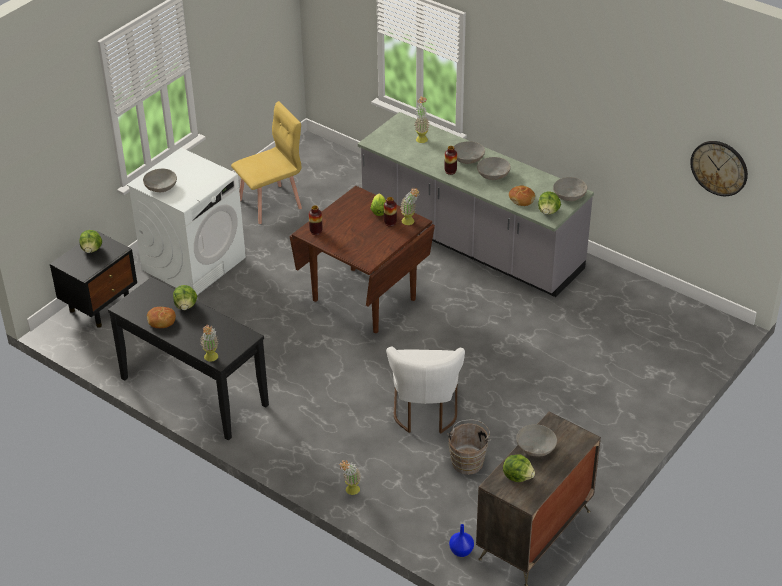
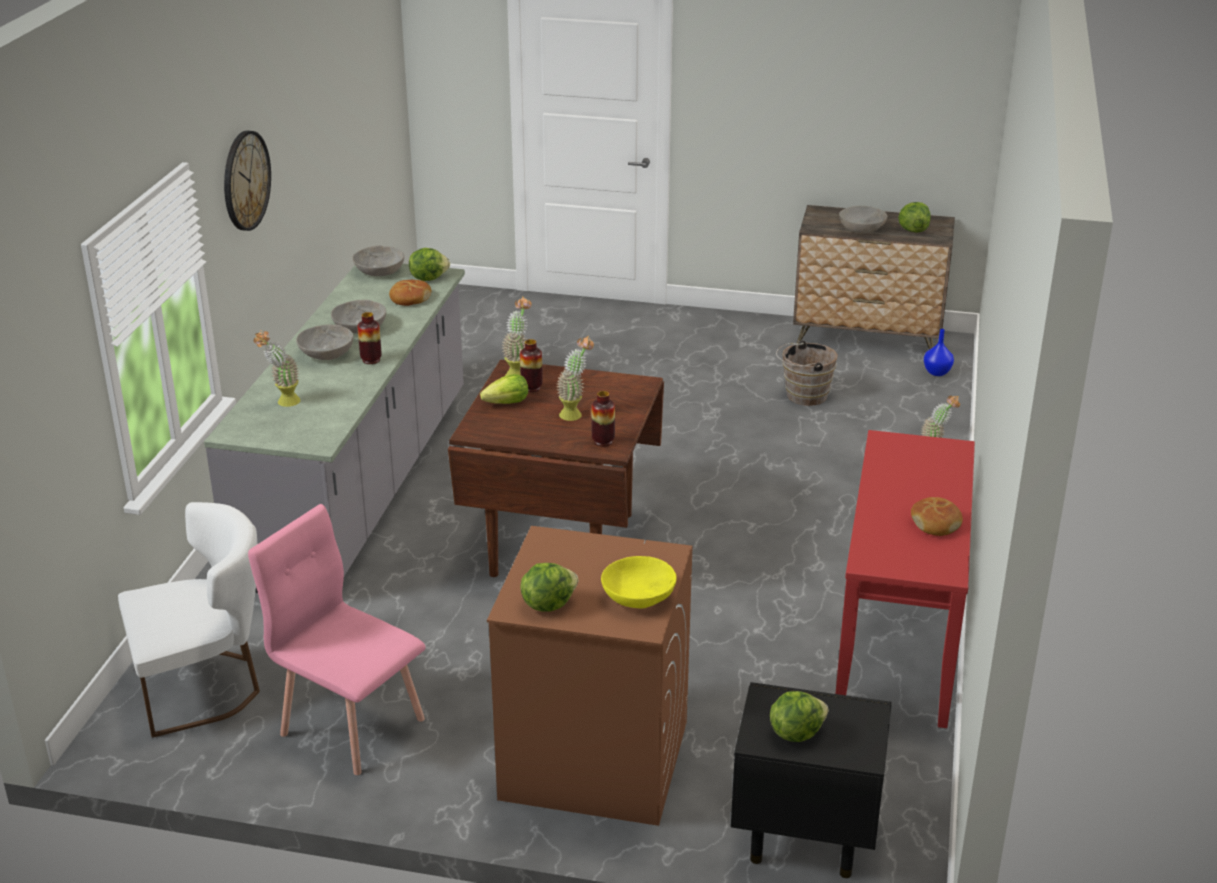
camera: 115 degrees left, 10 degrees down
black console table [108,277,269,441] -> red console table [835,430,975,728]
white washing machine [127,148,246,295] -> brown washing machine [487,526,692,826]
grey bowl [143,168,177,192] -> yellow bowl [601,556,677,608]
lettuce [173,285,197,310] -> lettuce moved to [520,563,579,612]
potted plant [200,325,219,362] -> potted plant moved to [557,337,594,421]
yellow chair [231,101,302,224] -> pink chair [248,504,426,775]
white chair [386,347,465,433] -> white chair moved to [118,502,260,738]
wall clock [690,141,748,196] -> wall clock moved to [224,131,271,231]

